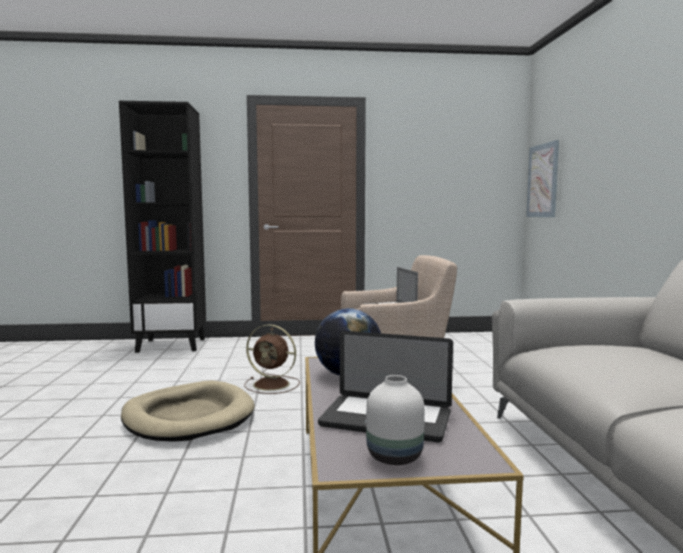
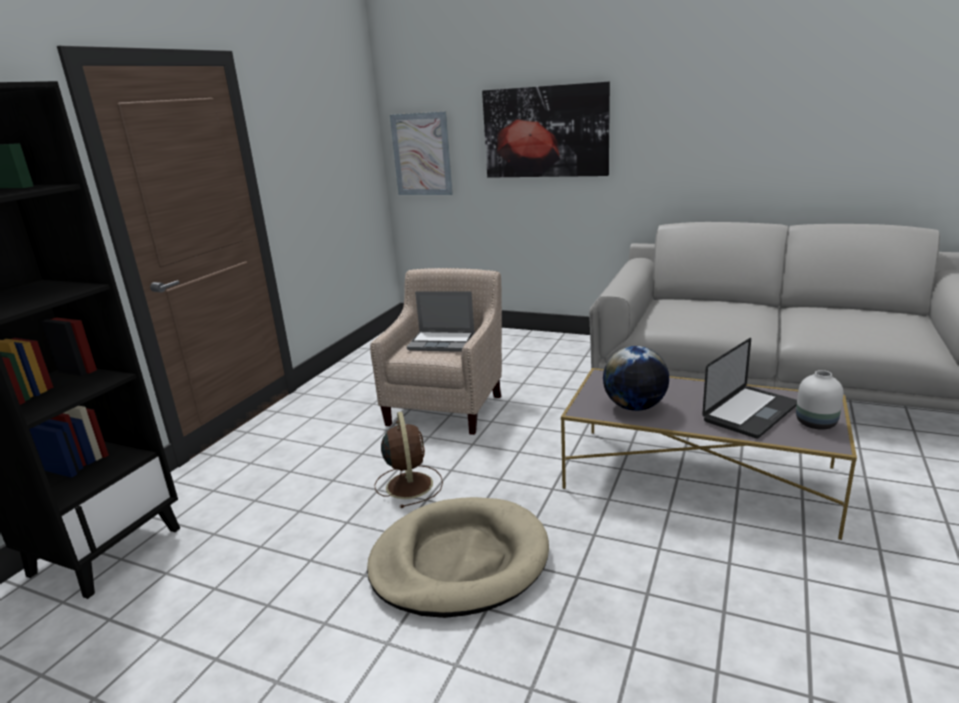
camera: 60 degrees left, 15 degrees up
brown fan [244,324,300,394] -> brown fan turned 60 degrees counterclockwise [374,412,443,508]
none -> picture [482,82,610,178]

